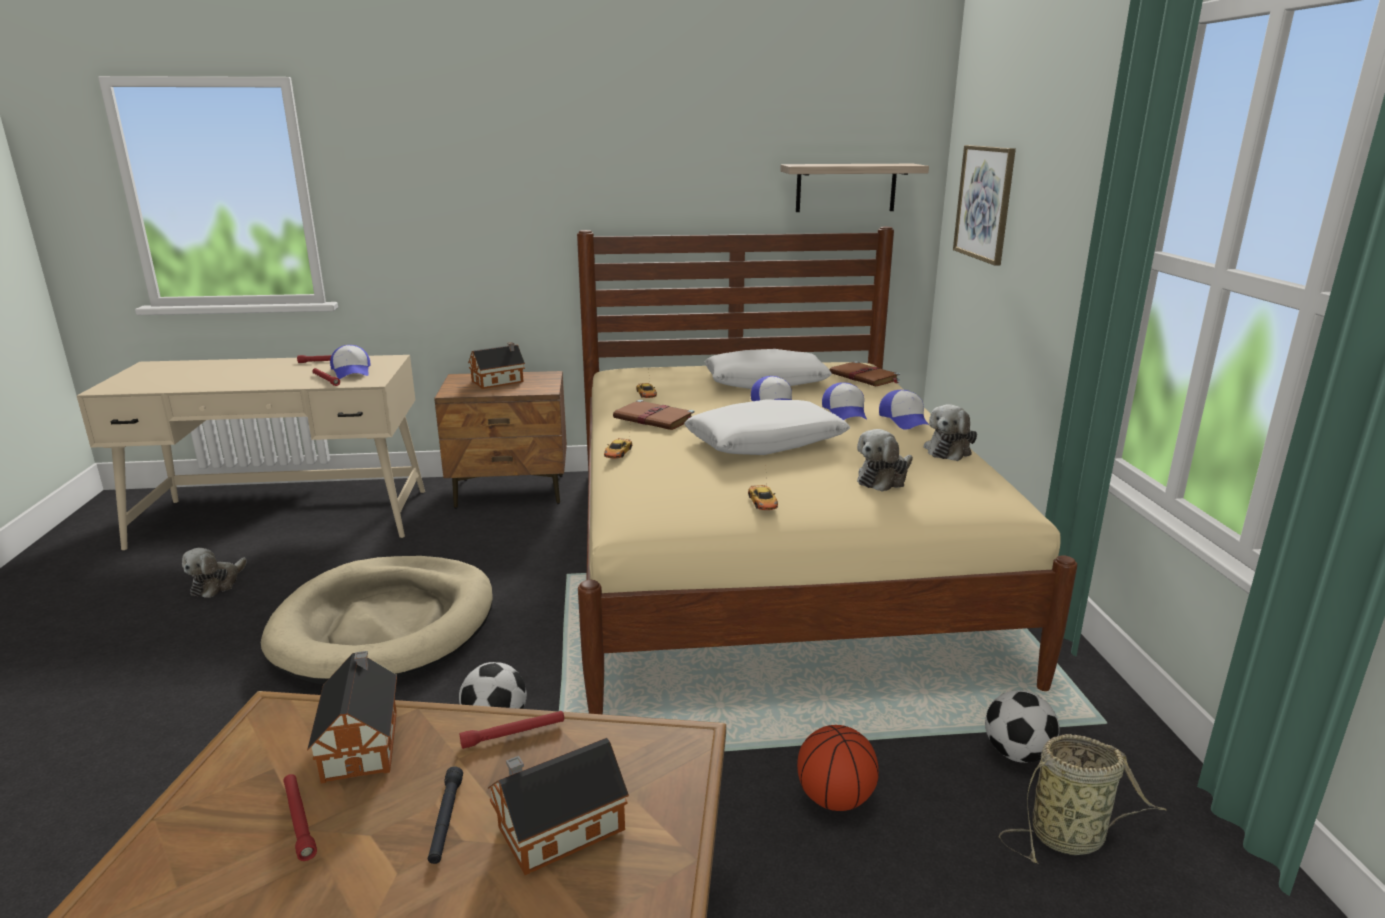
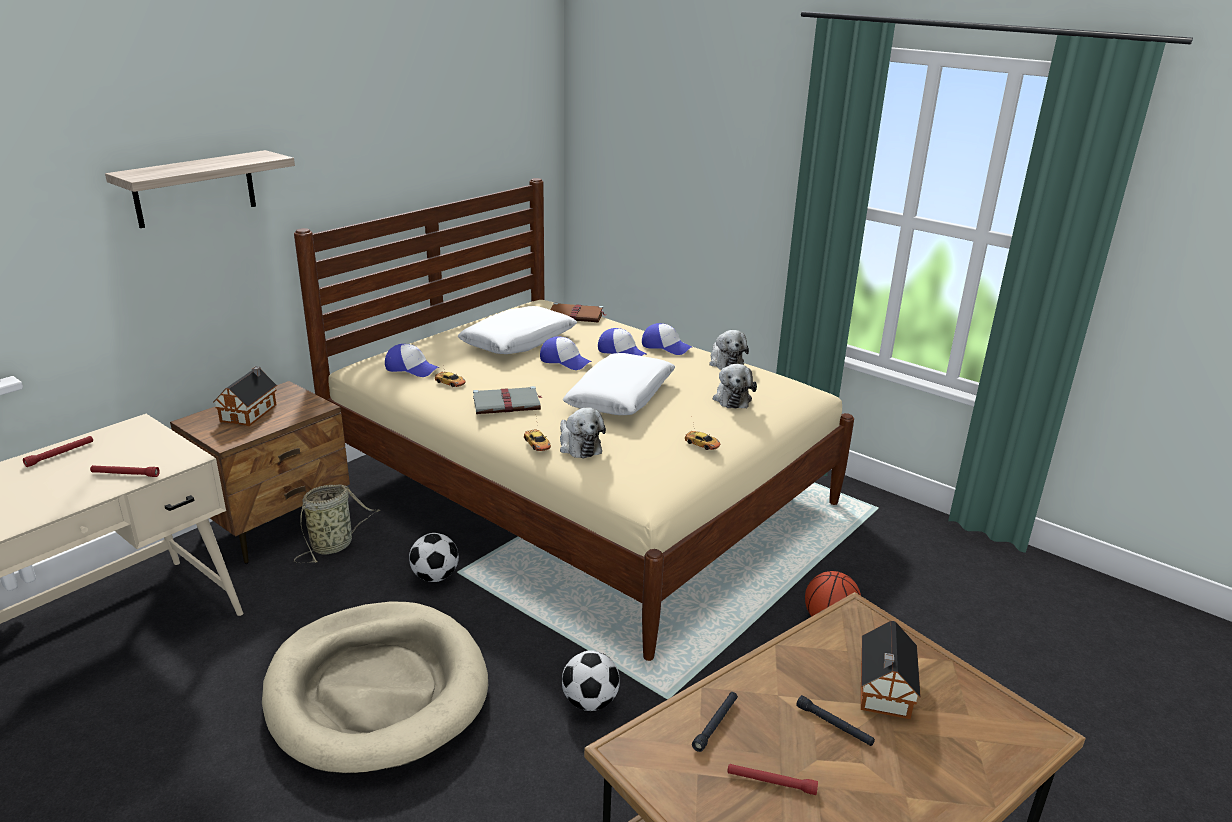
camera: 45 degrees left, 5 degrees up
plush toy [182,548,247,598] -> plush toy moved to [560,408,606,459]
toy house [307,651,397,784] -> black flashlight [692,692,738,752]
cap [330,345,371,379] -> cap moved to [385,344,440,377]
red flashlight [460,711,564,749] -> none
brown book [613,400,695,430] -> grey book [473,386,543,414]
shelf [780,164,929,212] -> shelf moved to [105,150,295,228]
picture [953,145,1016,266] -> none
football [985,690,1060,763] -> football moved to [409,533,459,582]
basket [999,734,1167,864] -> basket moved to [294,484,380,563]

